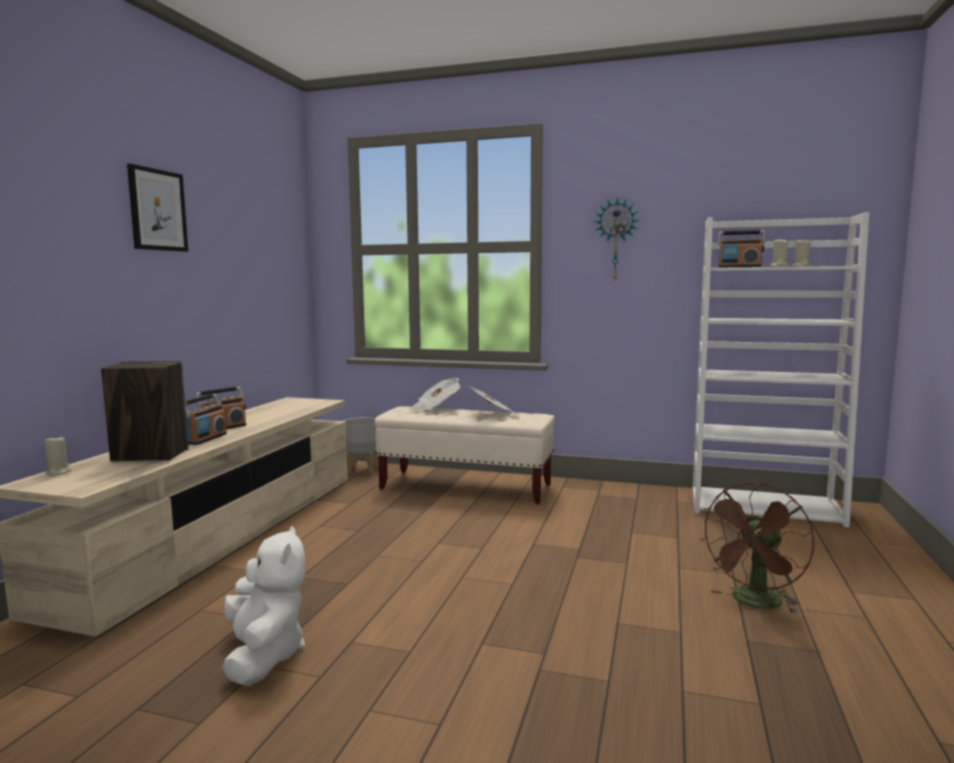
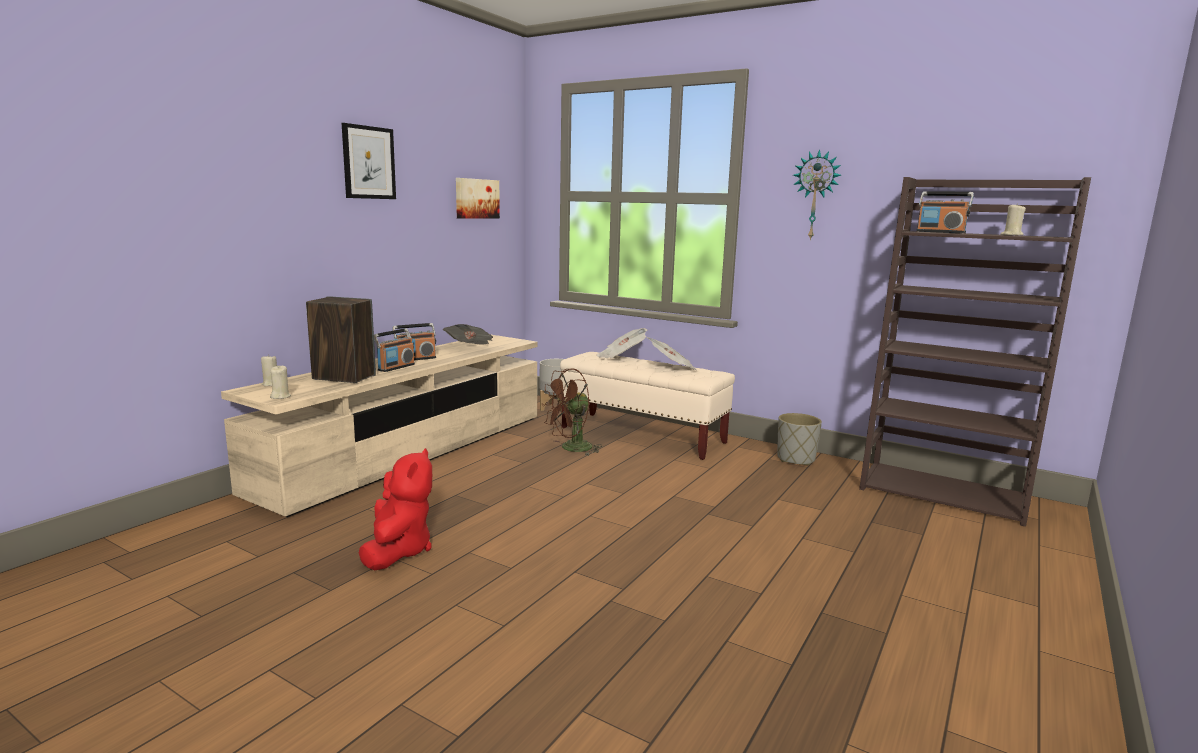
camera: 15 degrees right, 5 degrees up
white plush toy [222,525,305,686] -> red plush toy [359,448,432,570]
white bookcase [693,212,869,527] -> brown bookcase [859,177,1091,527]
brown fan [700,482,814,614] -> brown fan moved to [542,368,602,455]
beige candle [769,240,789,267] -> beige candle moved to [270,366,291,399]
none -> newspaper [443,324,493,344]
none -> picture [456,178,500,219]
none -> grey planter [777,413,822,465]

